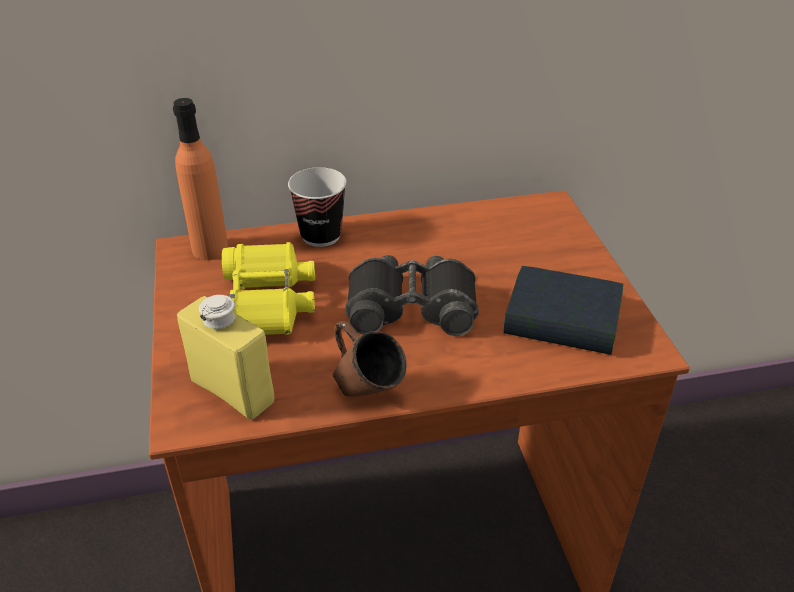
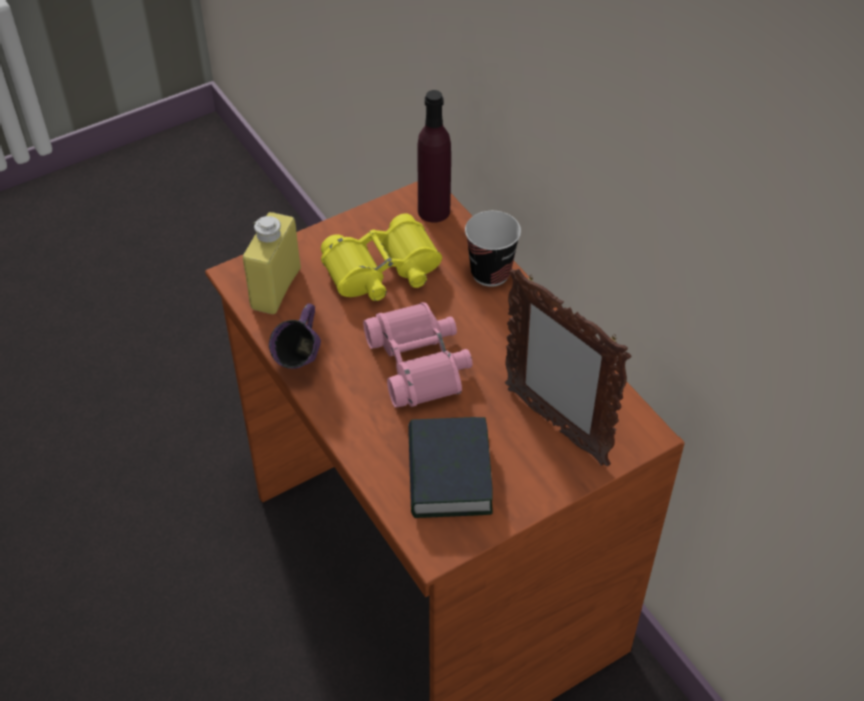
camera: 70 degrees right, 10 degrees up
orange bottle [173,98,228,260] -> purple bottle [417,90,451,223]
brown mug [333,321,407,396] -> purple mug [269,303,321,369]
black binoculars [345,255,479,336] -> pink binoculars [363,302,473,408]
none -> picture frame [505,268,632,466]

